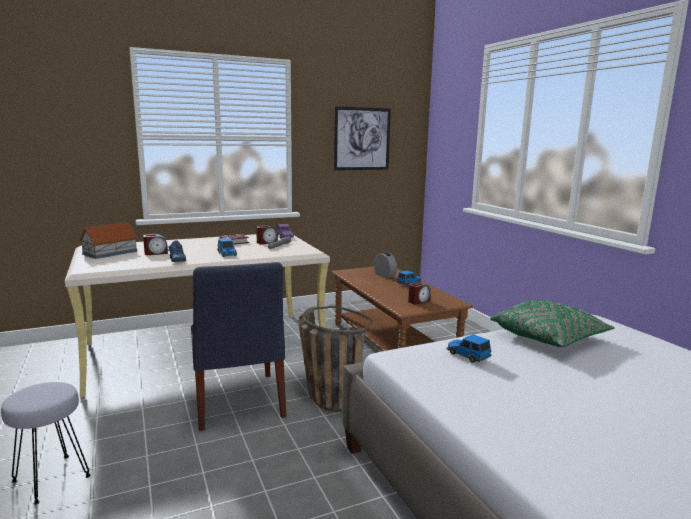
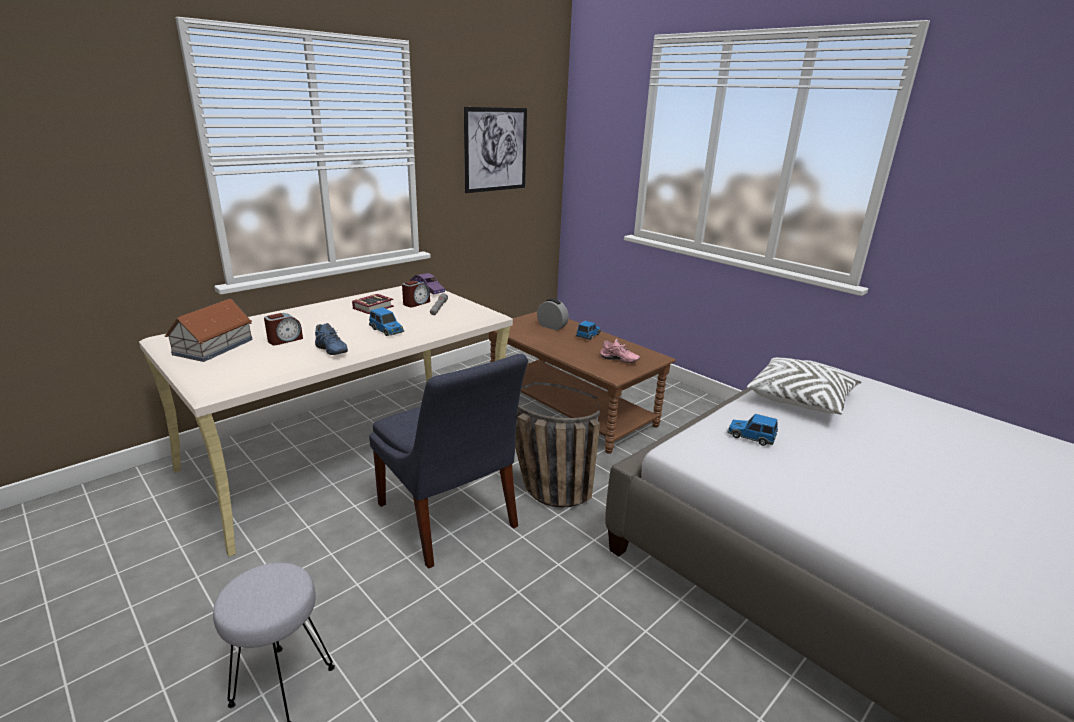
camera: 20 degrees left, 10 degrees up
alarm clock [408,282,431,305] -> pink shoe [600,339,640,363]
green pillow [490,300,615,347] -> white pillow [747,357,862,415]

